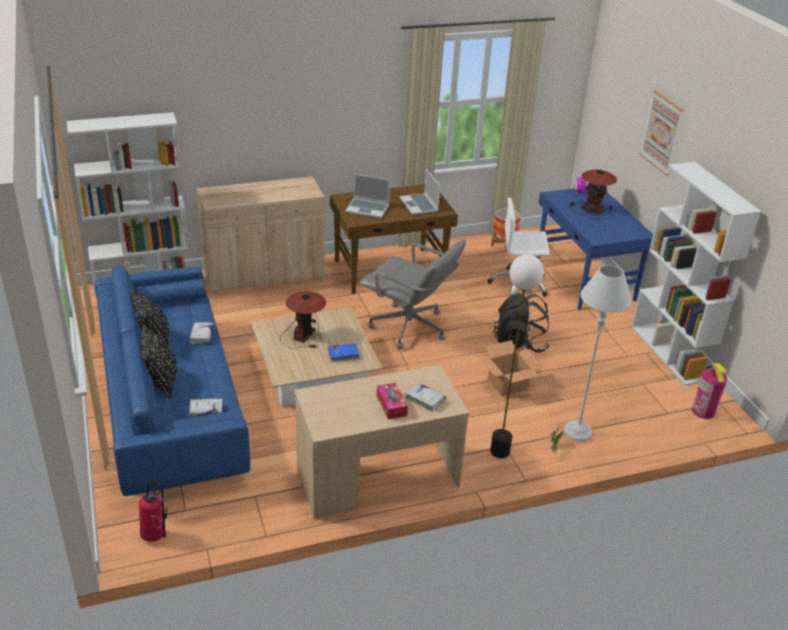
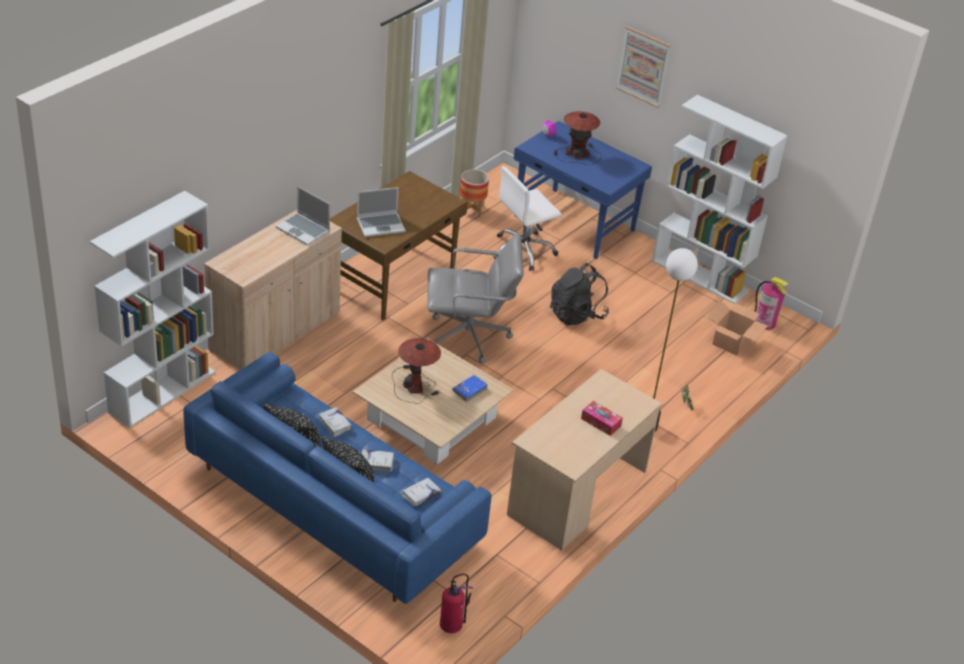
camera: 35 degrees left, 5 degrees up
laptop [400,169,440,215] -> laptop moved to [276,187,330,245]
white book [406,382,446,412] -> white book moved to [362,449,395,472]
cardboard box [482,340,540,396] -> cardboard box moved to [707,300,768,356]
grey floor lamp [564,265,632,441] -> none

